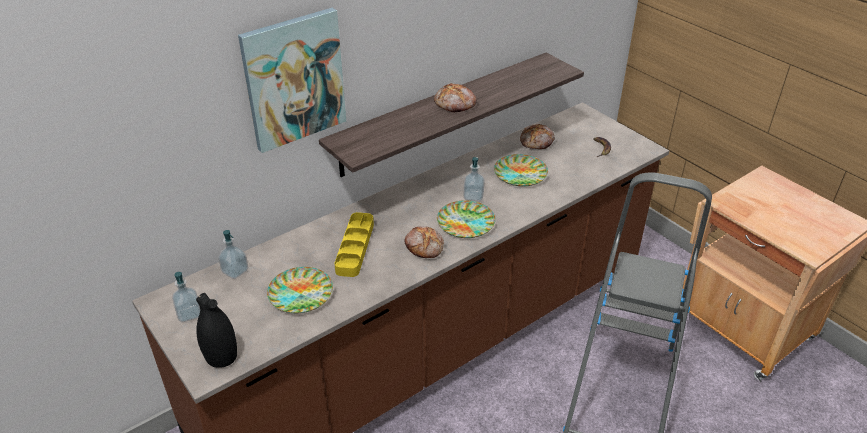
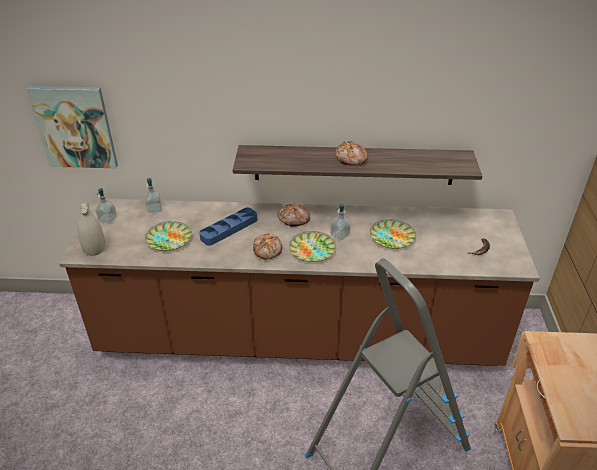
camera: 40 degrees right, 0 degrees up
black vase [196,293,237,368] -> white vase [77,203,105,256]
picture [238,8,346,153] -> picture moved to [26,86,118,168]
yellow tray [334,212,374,277] -> blue tray [199,207,257,246]
bread [520,124,555,149] -> bread moved to [278,204,310,227]

